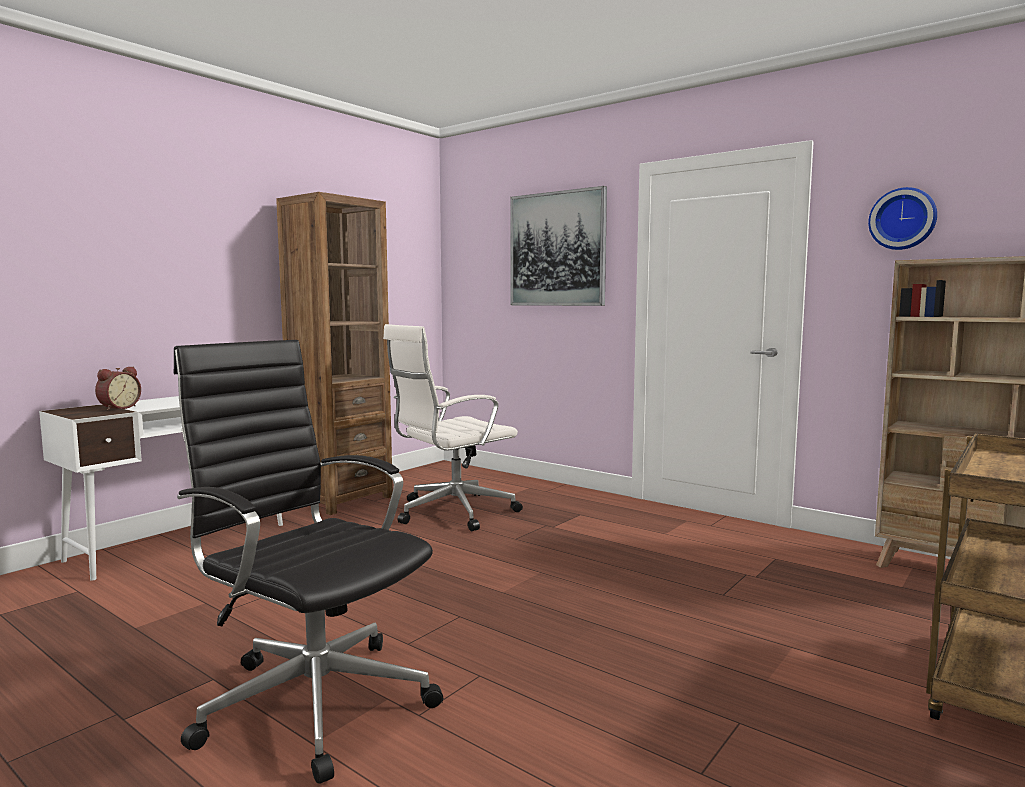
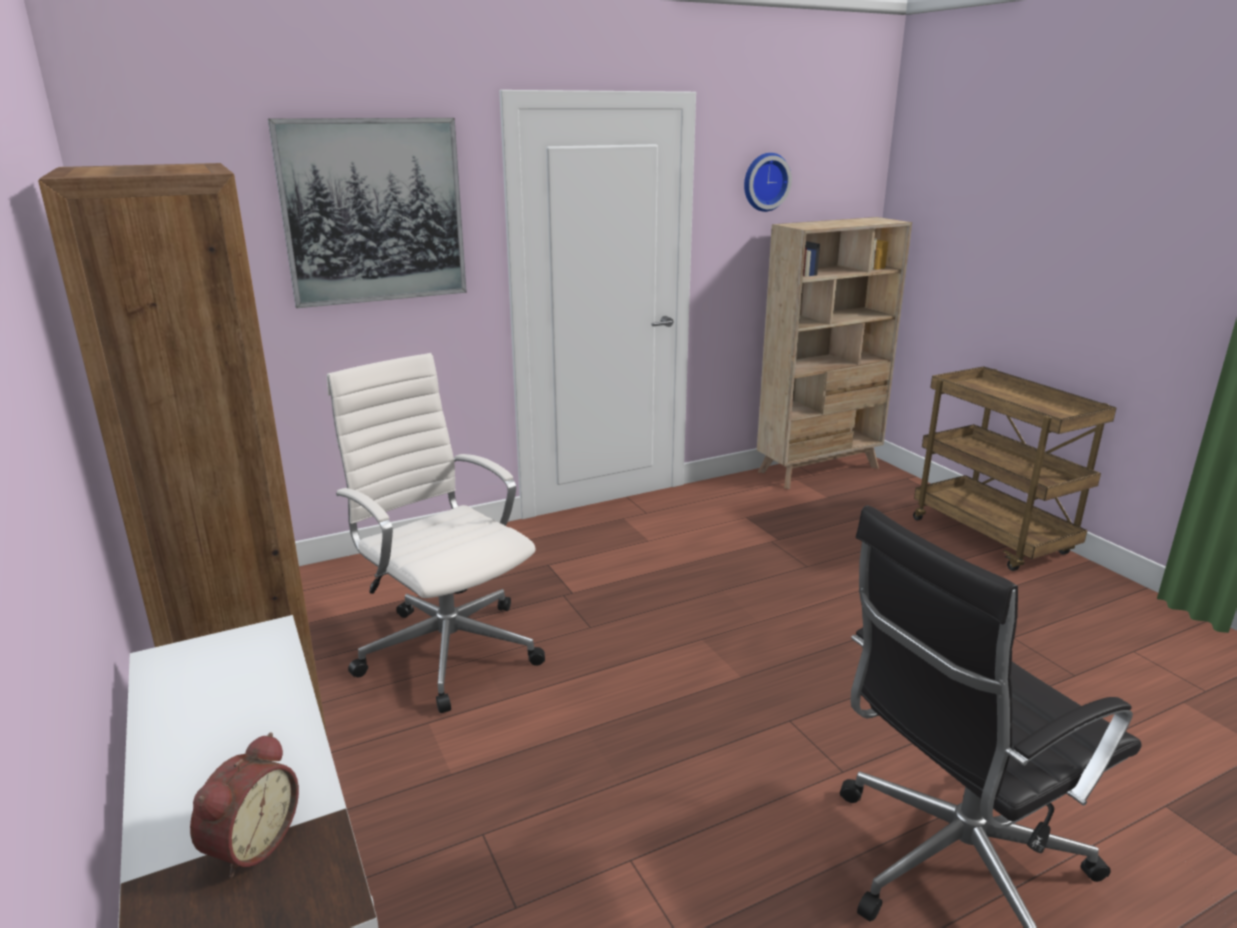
camera: 65 degrees left, 15 degrees up
alarm clock [95,366,141,411] -> alarm clock turned 60 degrees clockwise [190,732,299,878]
white office chair [383,324,523,531] -> white office chair turned 150 degrees clockwise [327,353,545,713]

